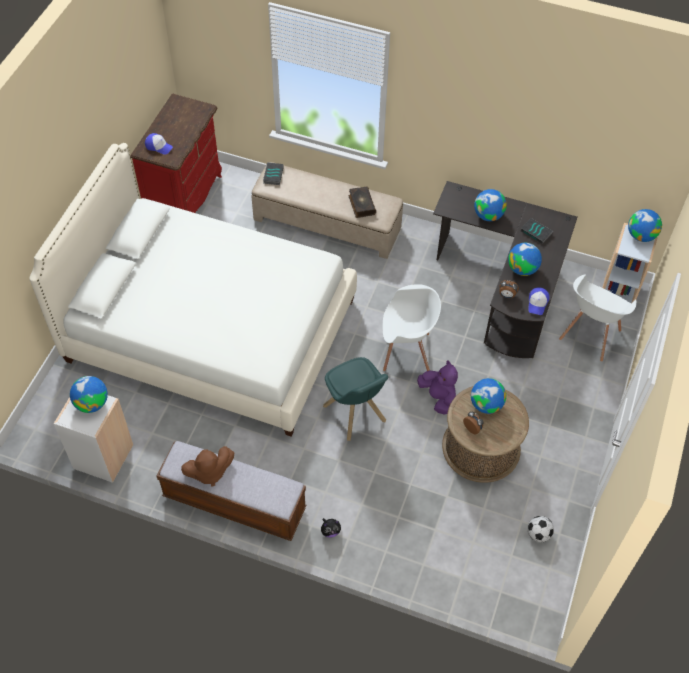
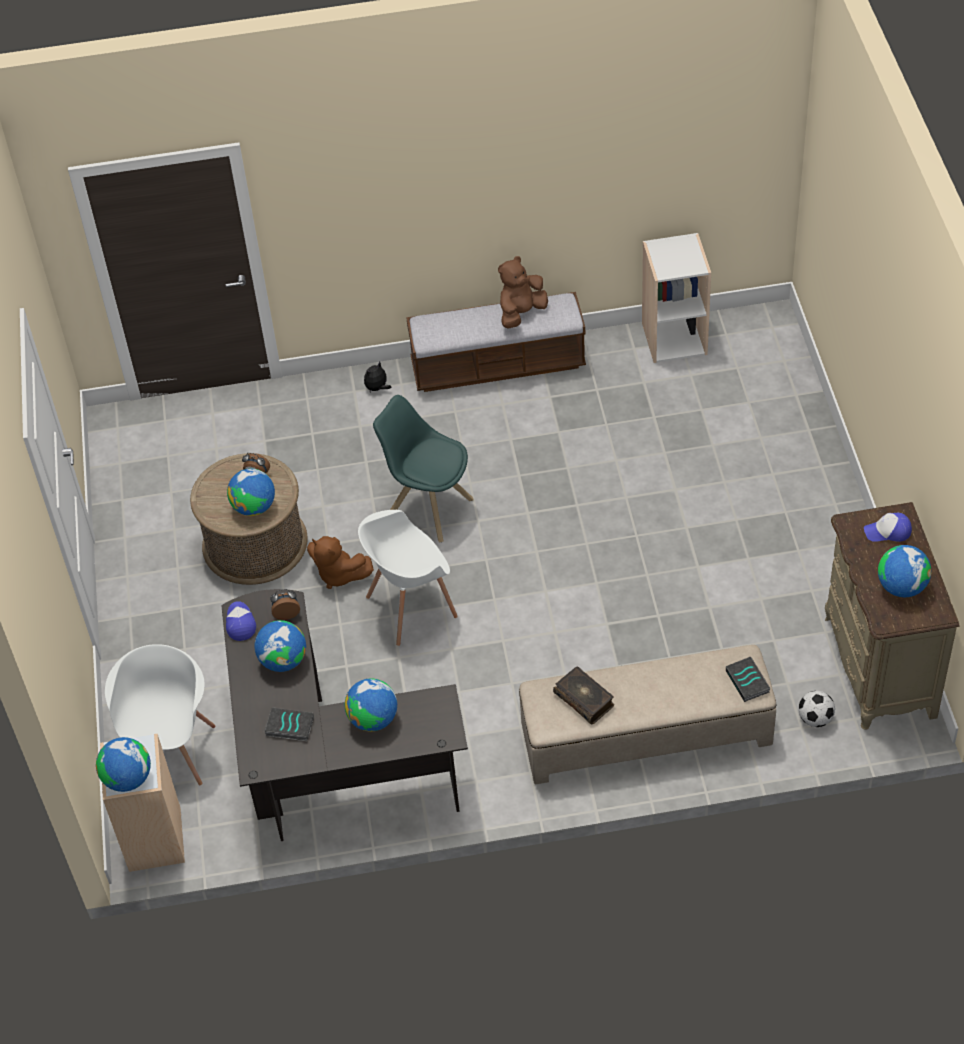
camera: 155 degrees right, 5 degrees down
white bed [29,143,357,436] -> none
globe [70,376,108,413] -> globe moved to [878,545,931,597]
red dresser [130,93,222,213] -> beige dresser [825,502,959,730]
purple plush toy [417,360,458,414] -> brown plush toy [307,536,374,589]
football [528,516,554,542] -> football moved to [798,691,835,727]

